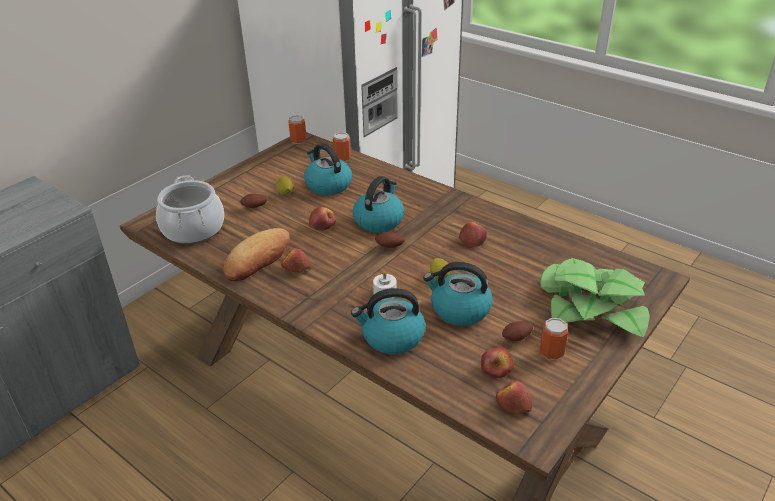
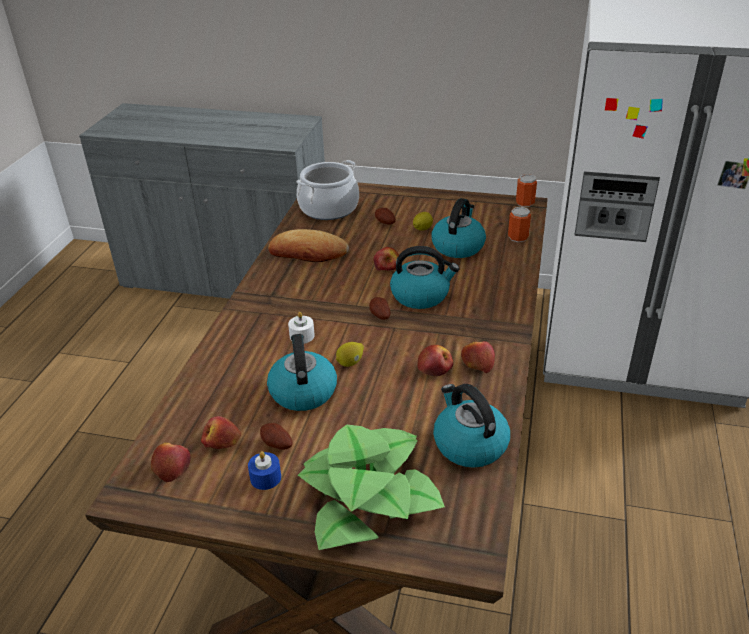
camera: 65 degrees right, 0 degrees up
apple [281,248,311,273] -> apple moved to [461,341,495,373]
kettle [351,288,425,354] -> kettle moved to [433,384,510,468]
can [540,318,568,360] -> blue candle [248,451,281,490]

